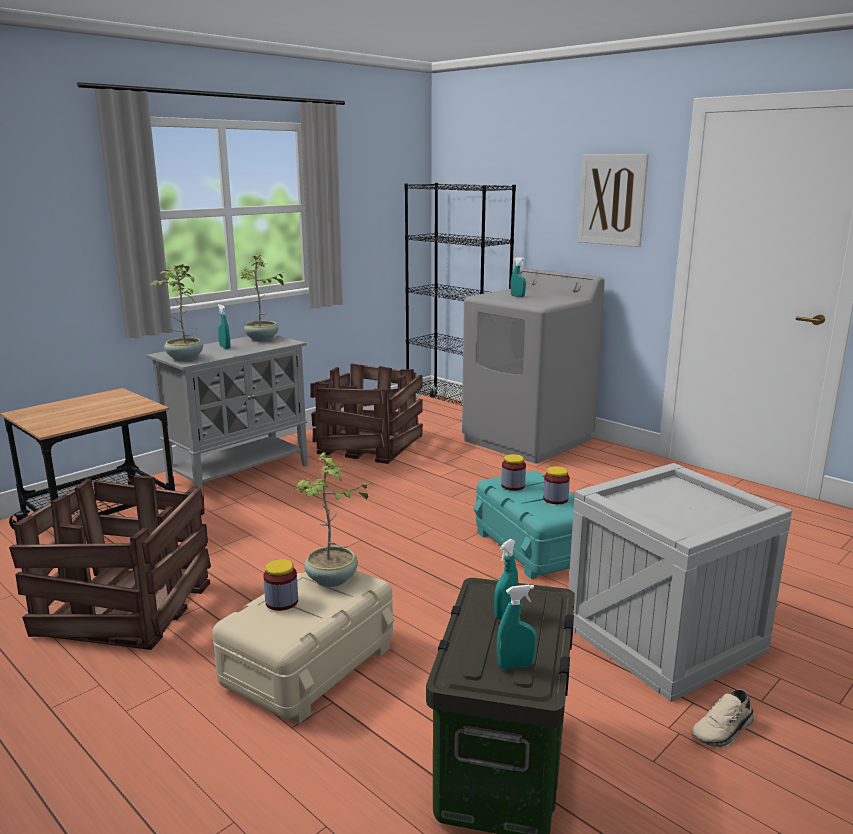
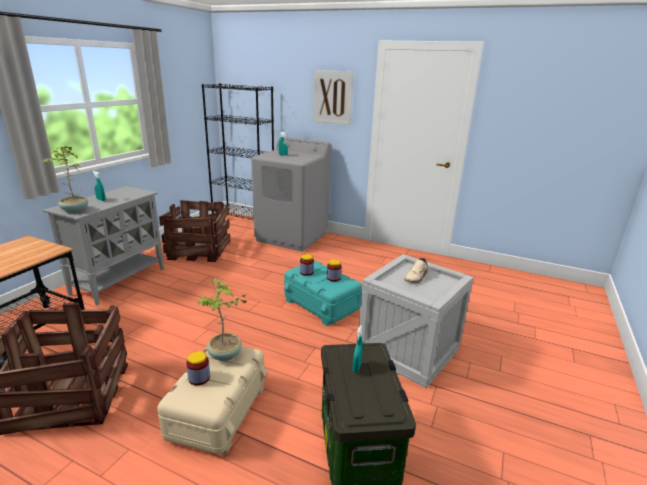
camera: 20 degrees left, 5 degrees up
potted plant [239,254,284,341] -> none
turquoise spray bottle [497,585,536,669] -> none
beige shoe [692,690,755,747] -> beige shoe moved to [405,258,429,283]

